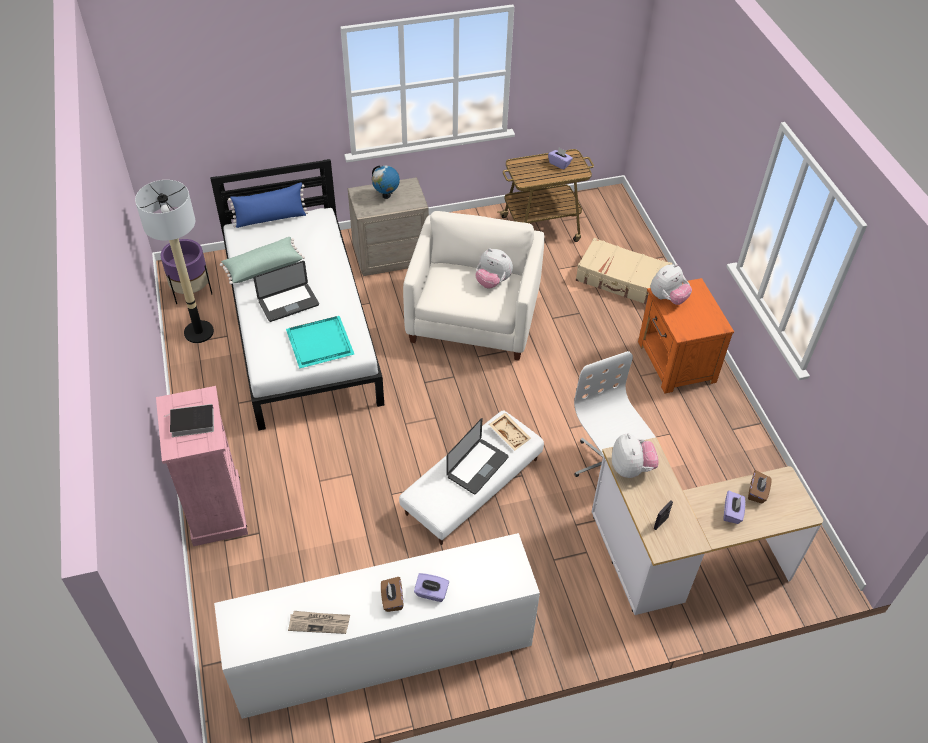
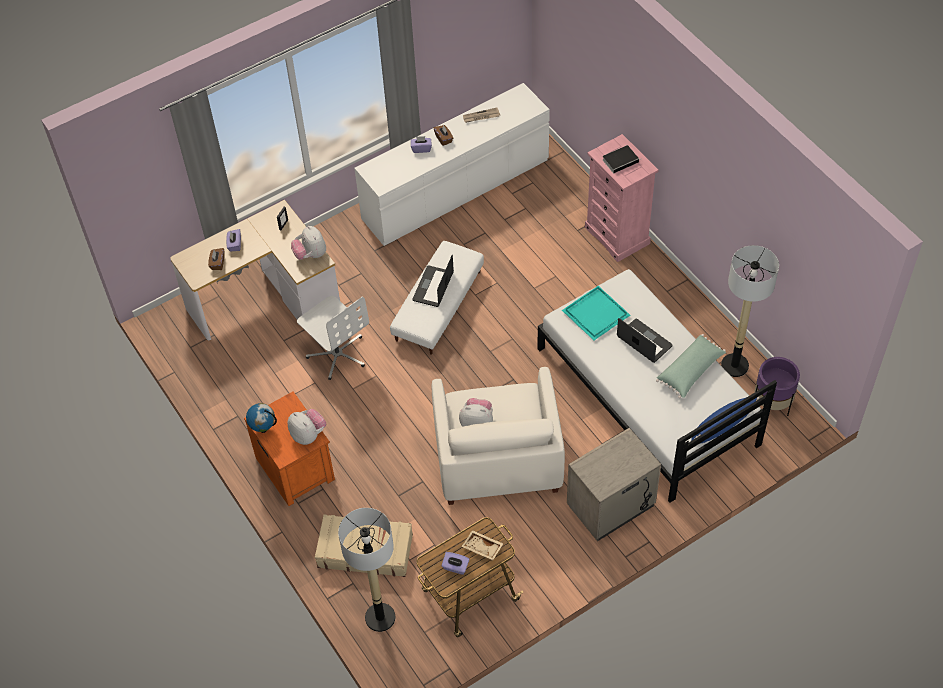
camera: 165 degrees right, 5 degrees up
laptop [253,261,319,322] -> laptop turned 90 degrees clockwise [617,318,673,363]
globe [372,165,400,199] -> globe moved to [246,403,277,433]
beige tray [489,413,531,451] -> beige tray moved to [461,530,503,560]
plush toy [651,264,692,305] -> plush toy turned 105 degrees clockwise [288,409,326,445]
none -> floor lamp [338,508,395,632]

